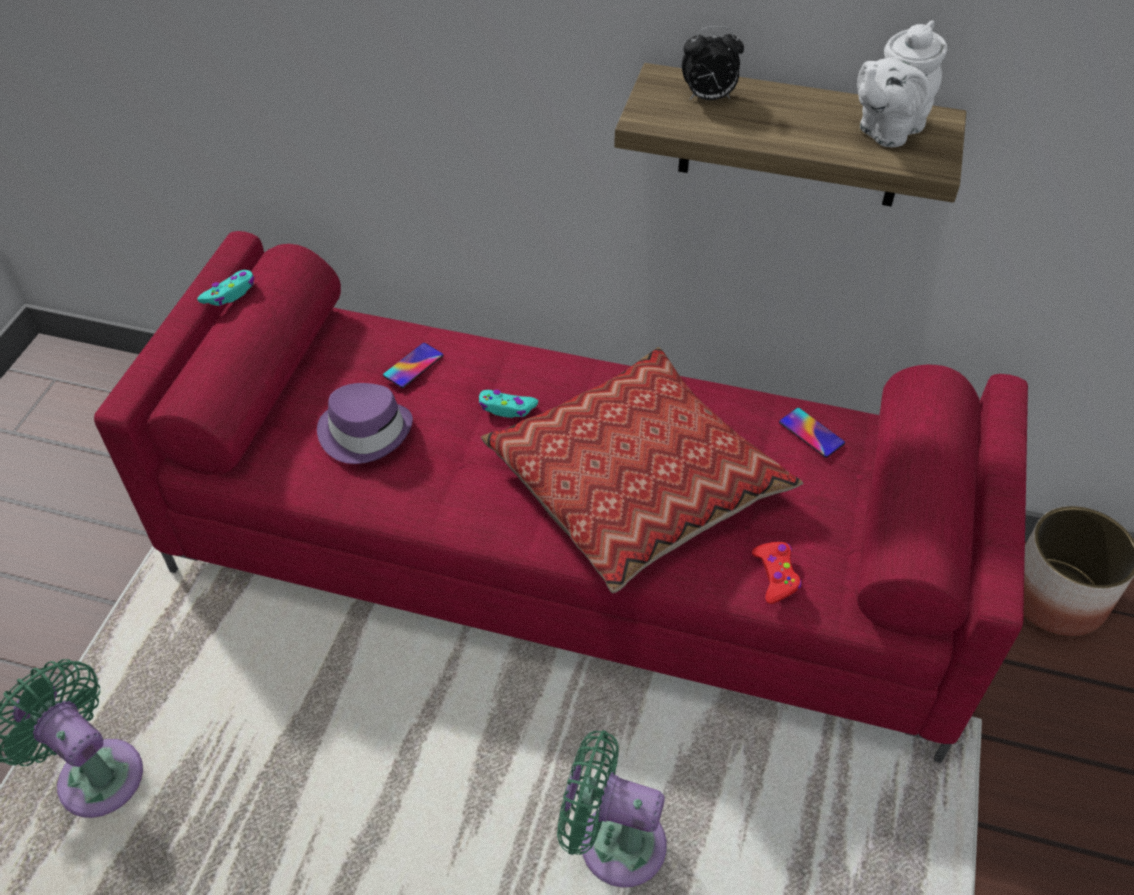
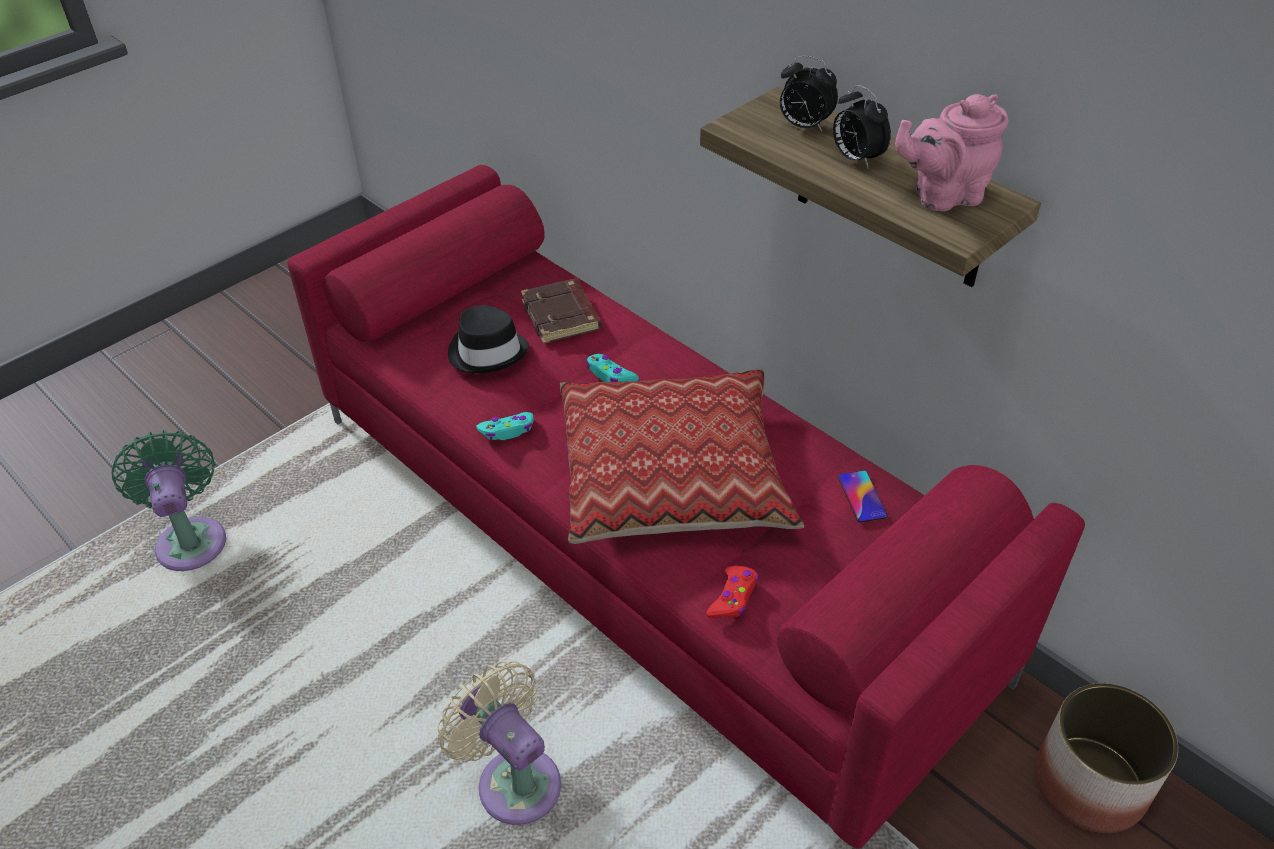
camera: 30 degrees right, 5 degrees down
turquoise game controller [197,270,255,306] -> turquoise game controller moved to [476,412,534,440]
purple hat [317,383,413,464] -> black hat [448,305,529,374]
phone [383,343,444,388] -> brown book [521,279,601,344]
green fan [557,730,667,887] -> beige fan [438,661,561,825]
white teapot [857,20,947,147] -> pink teapot [895,94,1009,211]
none -> alarm clock [833,85,891,169]

